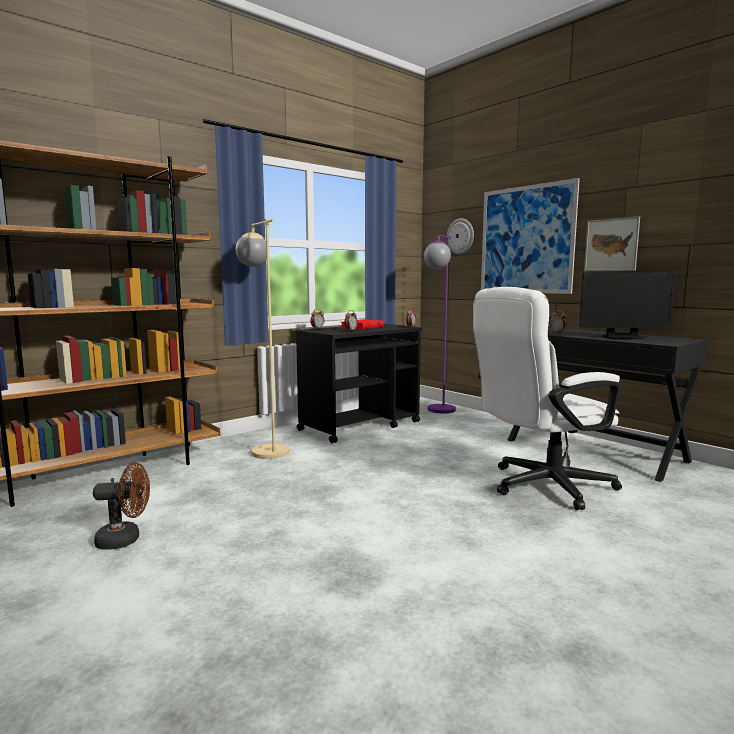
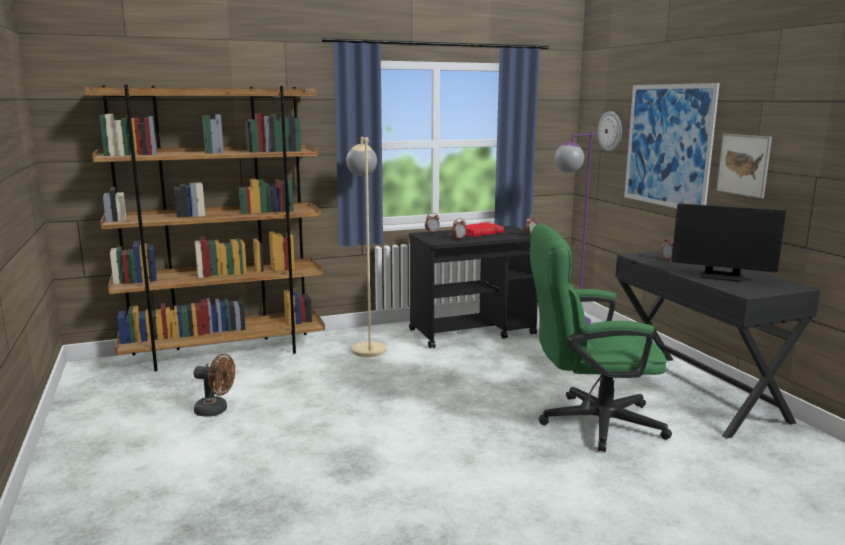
camera: 20 degrees right, 5 degrees up
white office chair [473,287,622,510] -> green office chair [530,224,672,452]

